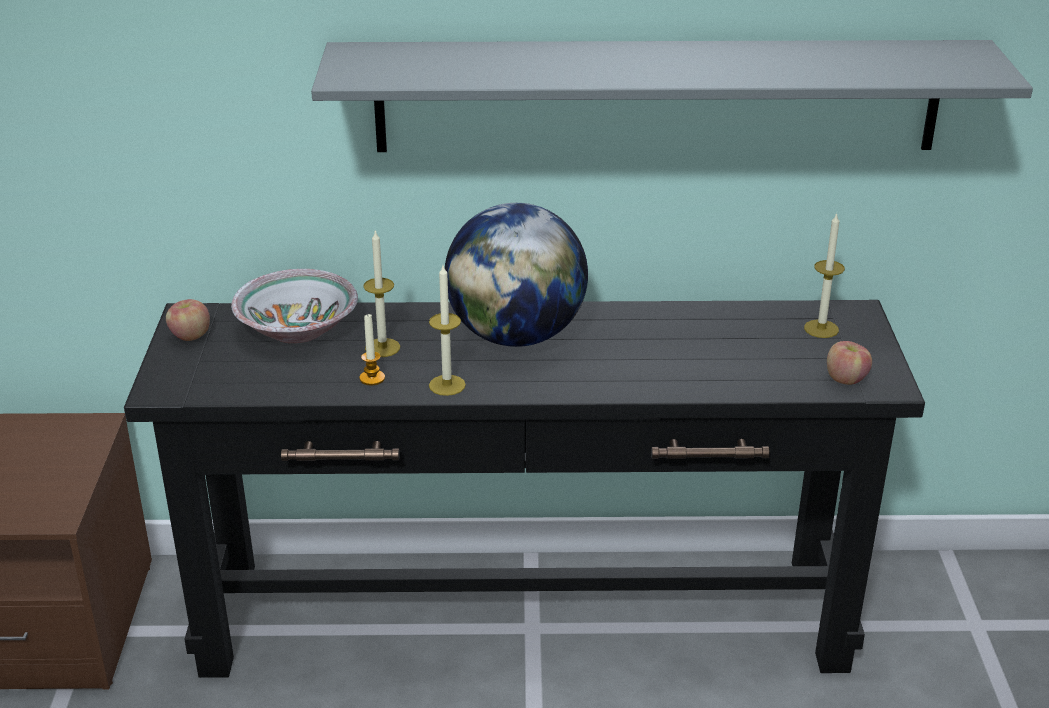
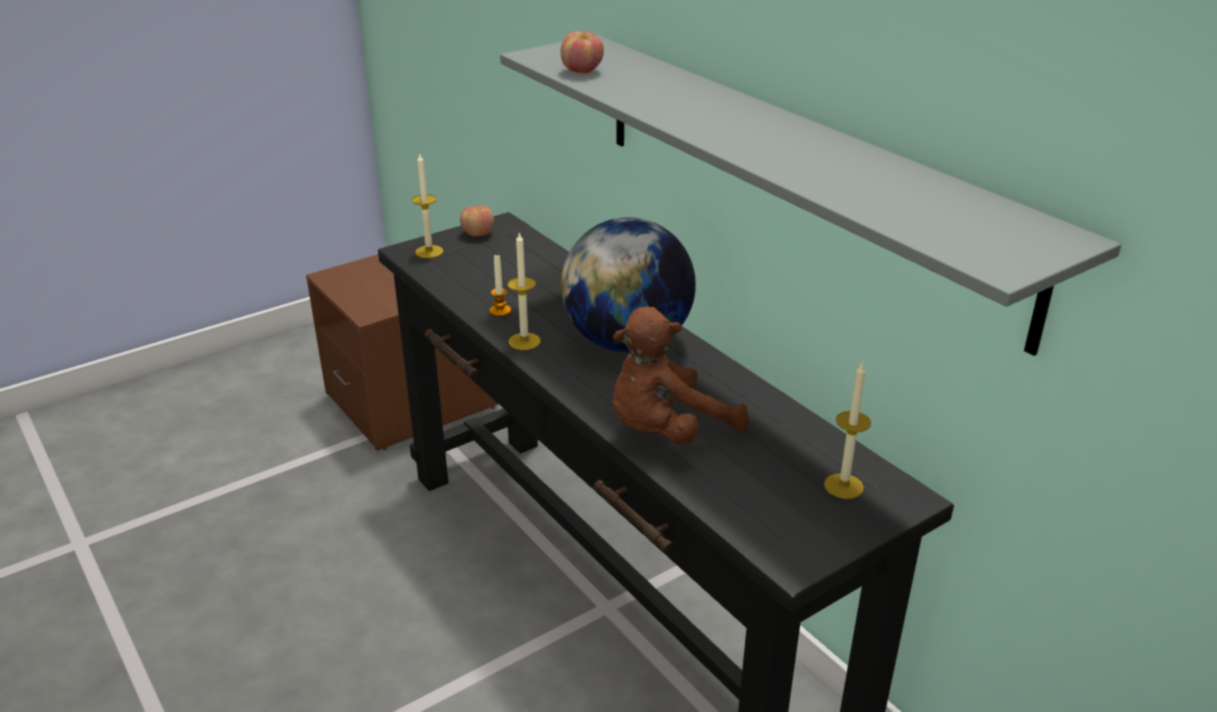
camera: 55 degrees right, 0 degrees up
bowl [231,269,358,343] -> none
candle [363,230,400,357] -> candle moved to [412,154,443,258]
apple [827,341,872,385] -> apple moved to [561,31,604,74]
none -> brown plush toy [612,307,749,445]

